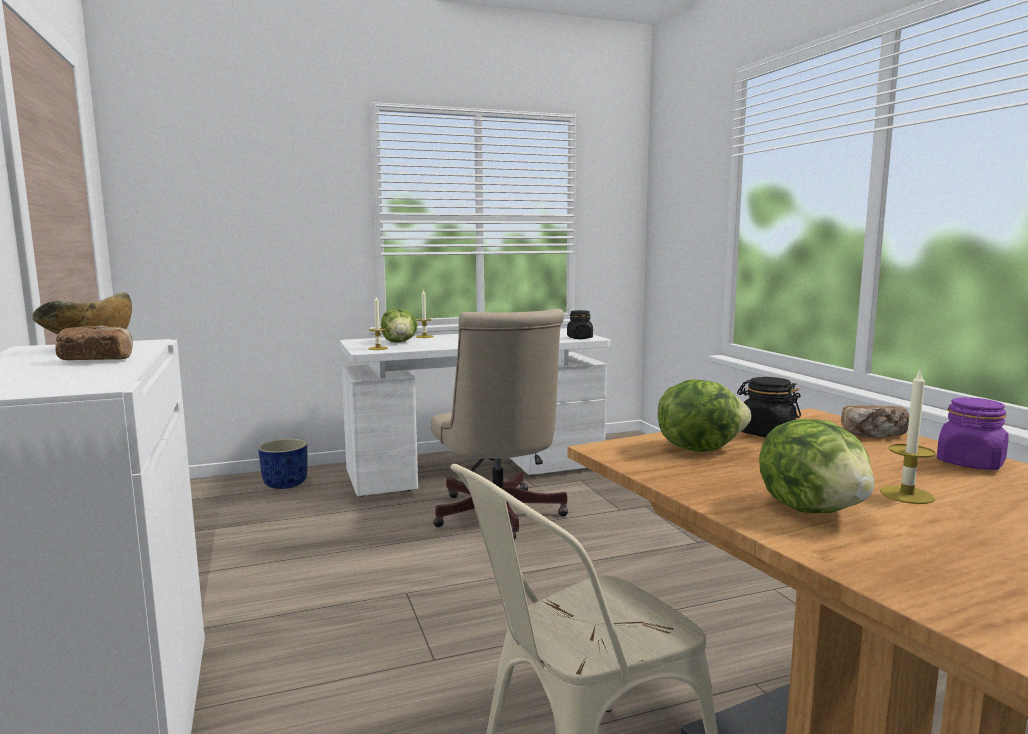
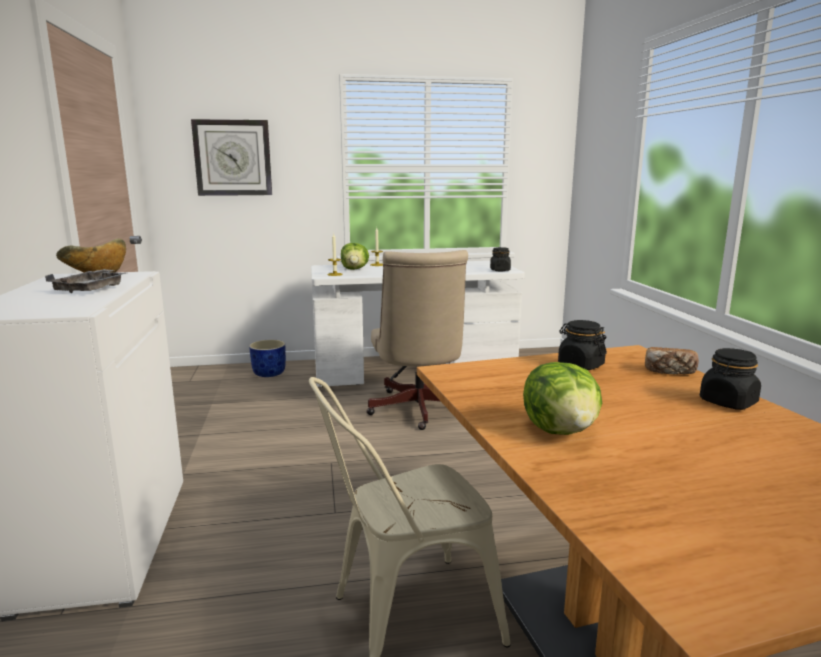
camera: 10 degrees right, 5 degrees up
bread [55,326,133,360] -> grey tray [45,269,126,293]
lettuce [658,379,751,452] -> none
candle [880,368,936,504] -> none
purple jar [937,397,1009,470] -> black jar [700,348,761,410]
none -> wall clock [191,119,272,196]

